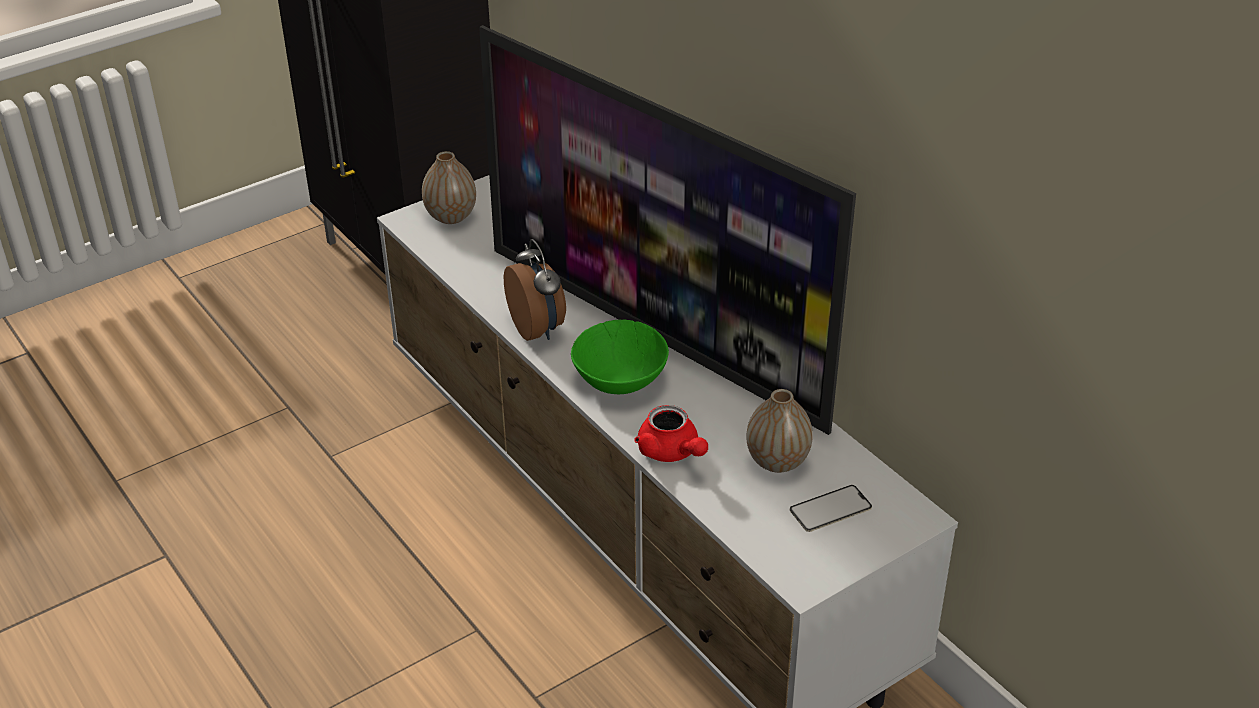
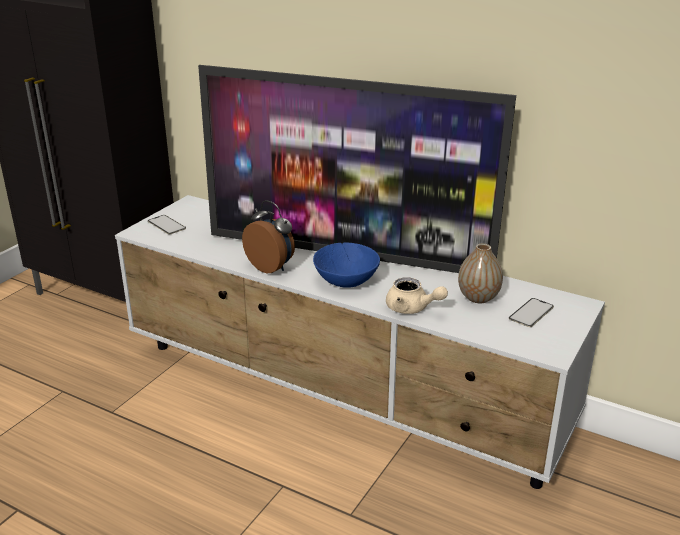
camera: 25 degrees left, 10 degrees down
vase [422,151,476,224] -> phone [148,215,186,234]
green bowl [571,320,669,394] -> blue bowl [313,242,380,288]
red teapot [634,405,708,462] -> beige teapot [386,277,448,314]

